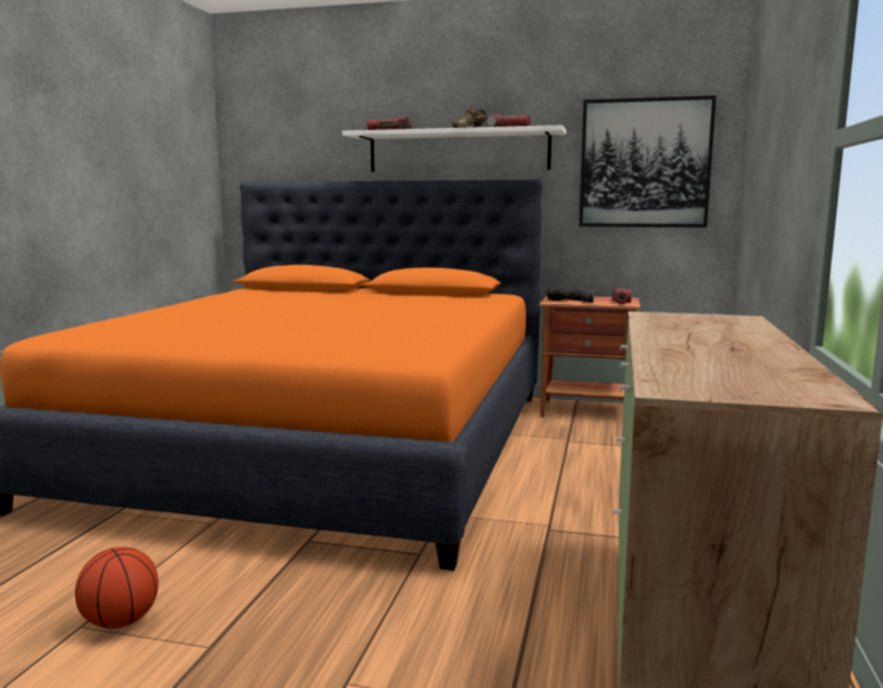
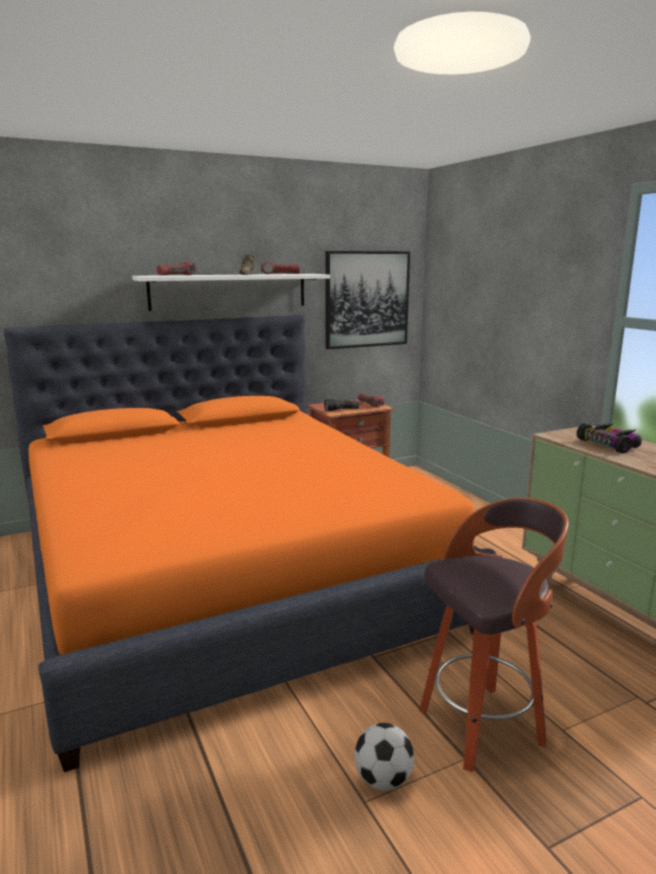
camera: 40 degrees left, 5 degrees up
basketball [75,547,158,629] -> football [355,723,414,791]
none -> stool [419,497,569,772]
none -> toy car [577,423,642,453]

